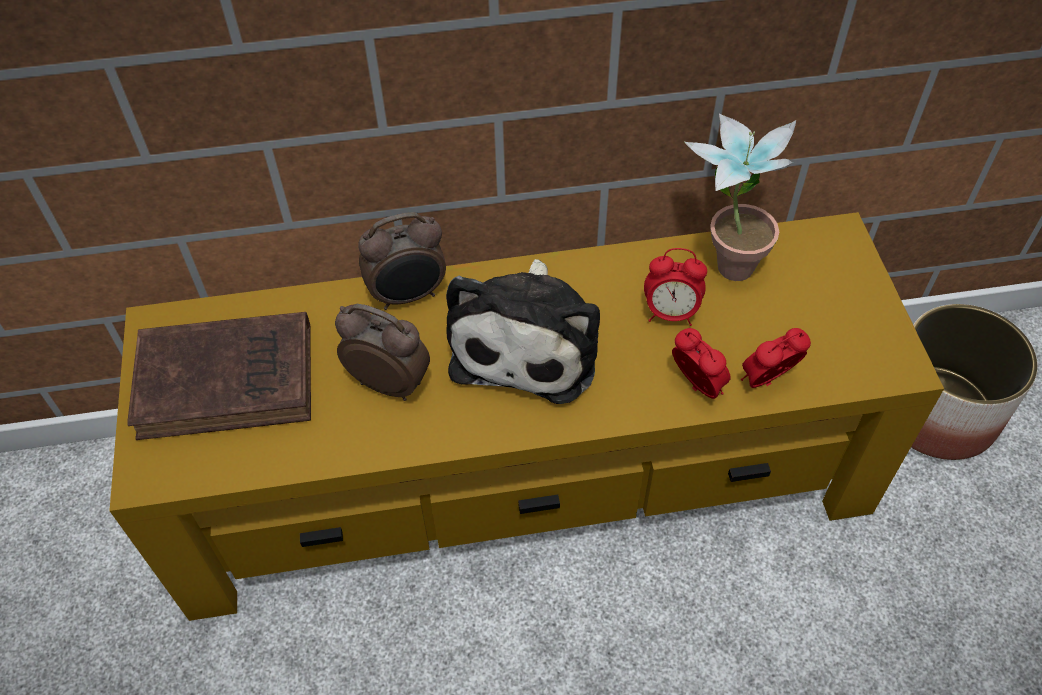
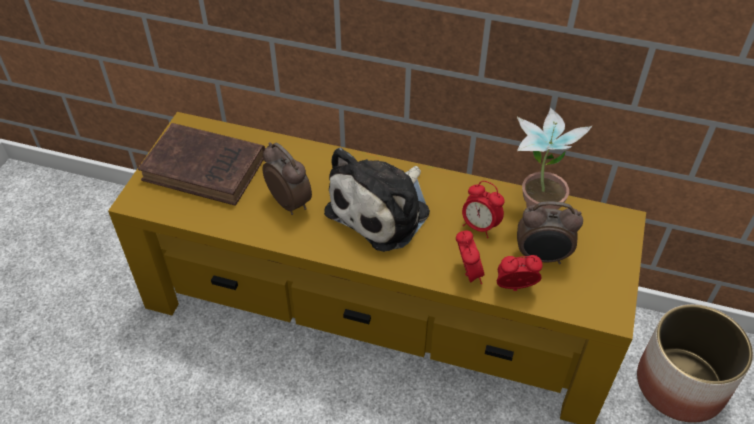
camera: 25 degrees right, 5 degrees down
alarm clock [358,212,446,310] -> alarm clock moved to [517,201,583,264]

